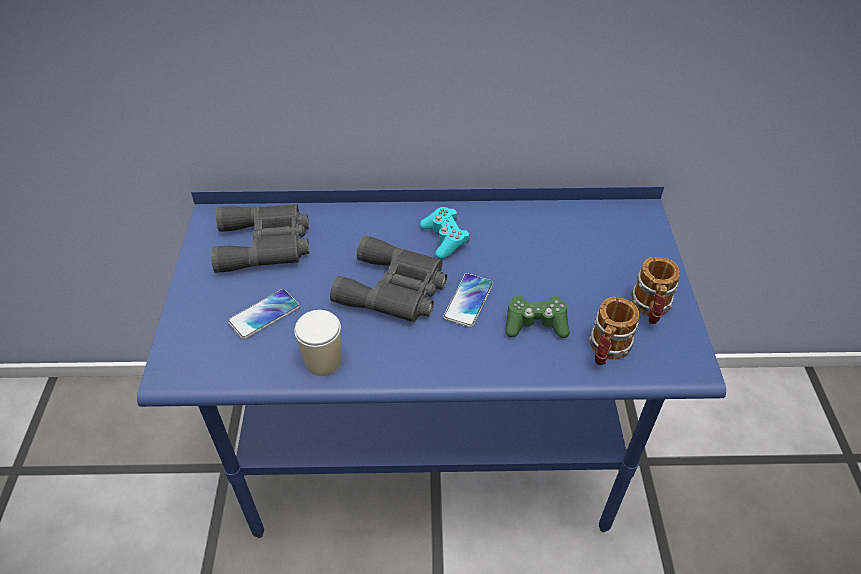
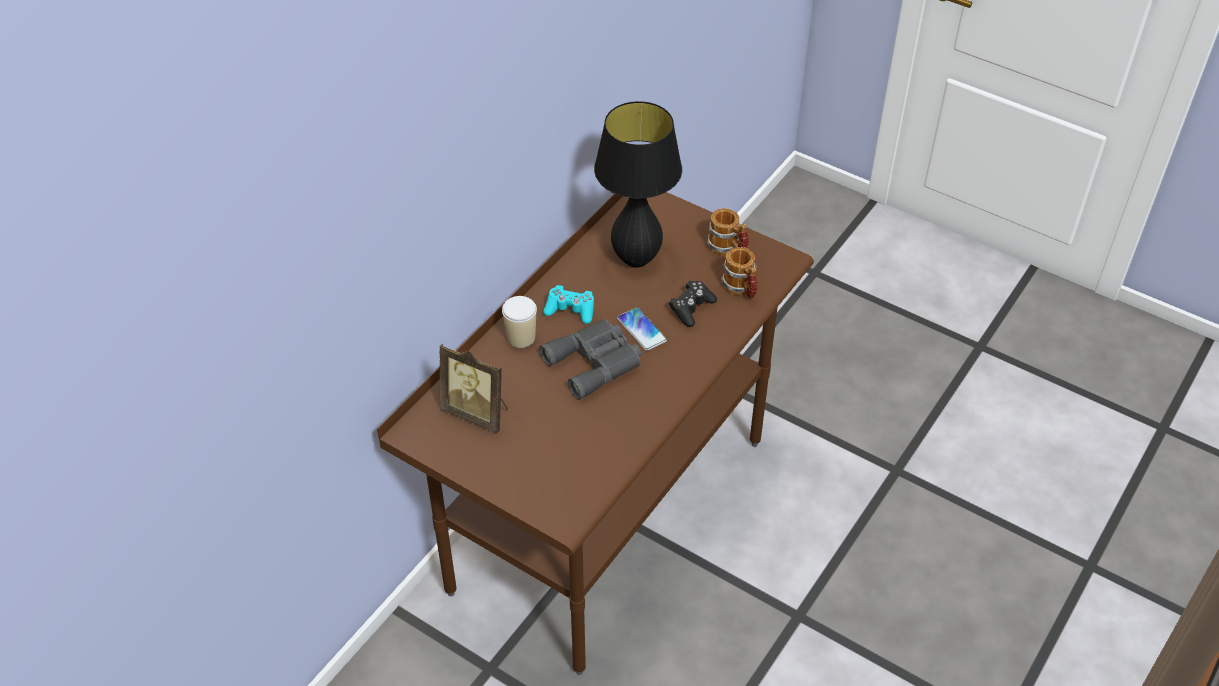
camera: 55 degrees left, 0 degrees up
blue desk [137,186,726,538] -> brown desk [377,192,814,675]
grey binoculars [211,204,309,273] -> picture frame [439,343,508,433]
phone [228,289,300,339] -> none
cup [294,310,342,376] -> cup moved to [502,296,537,348]
green game controller [505,296,570,338] -> black game controller [669,281,717,327]
none -> black table lamp [594,101,682,268]

